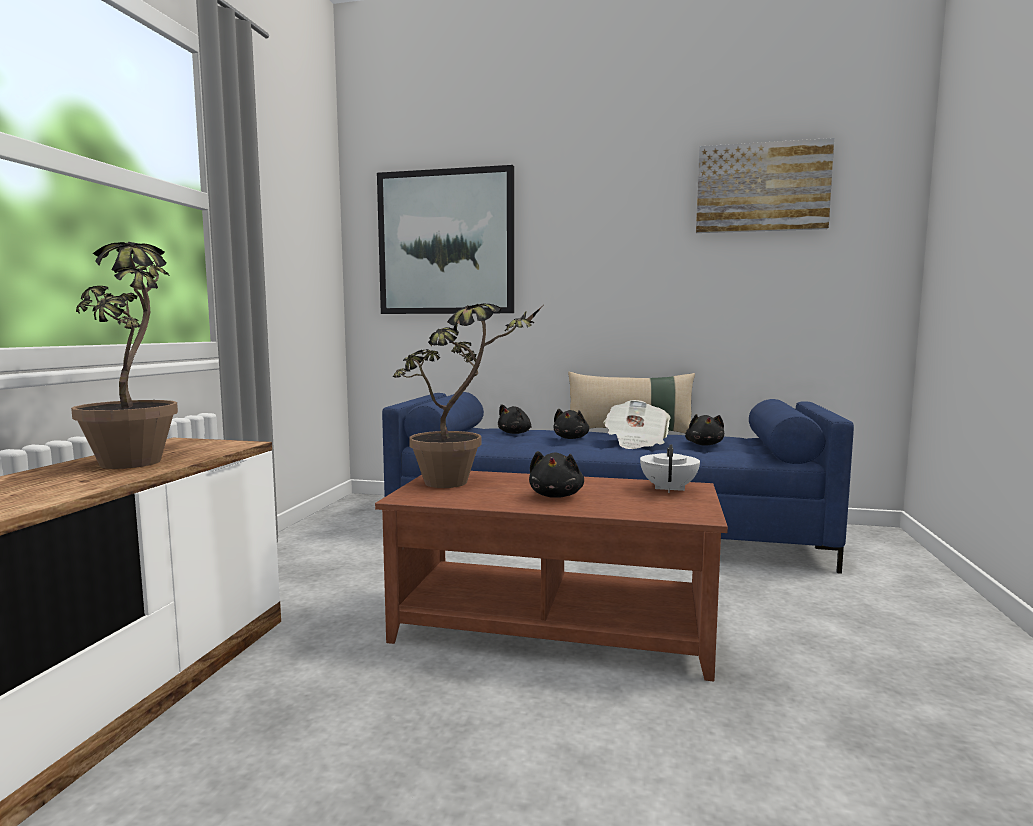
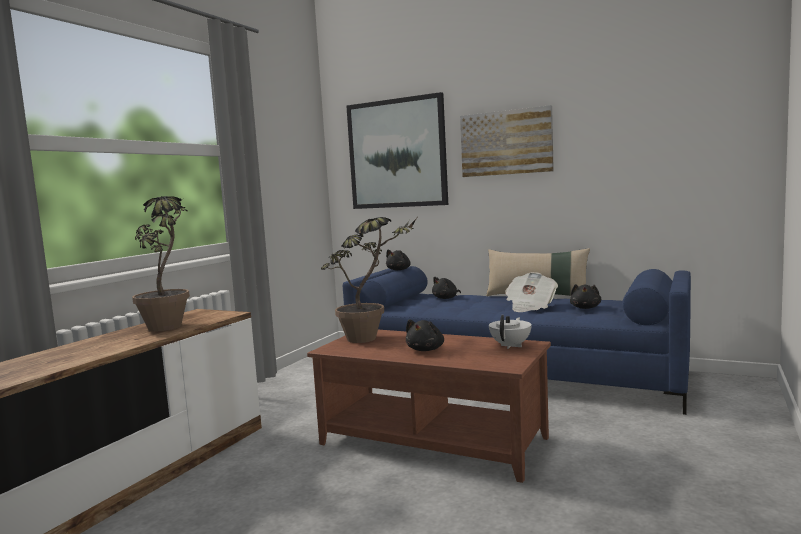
camera: 15 degrees right, 0 degrees up
black plush toy [554,409,589,439] -> black plush toy moved to [386,250,411,271]
picture [696,138,834,233] -> picture moved to [460,105,554,177]

